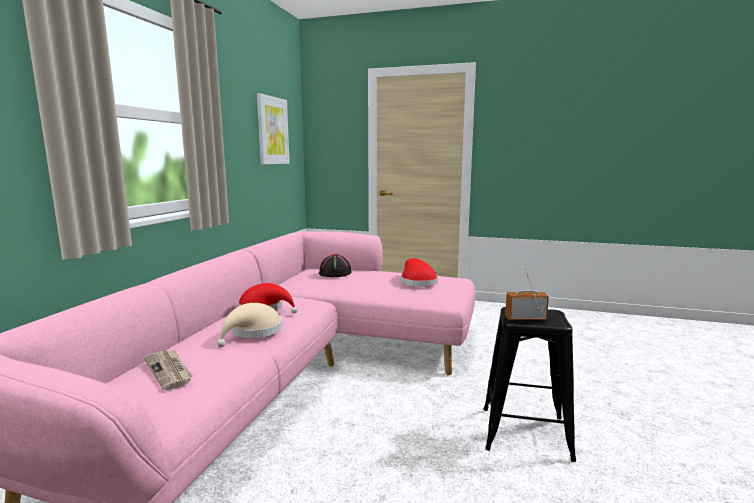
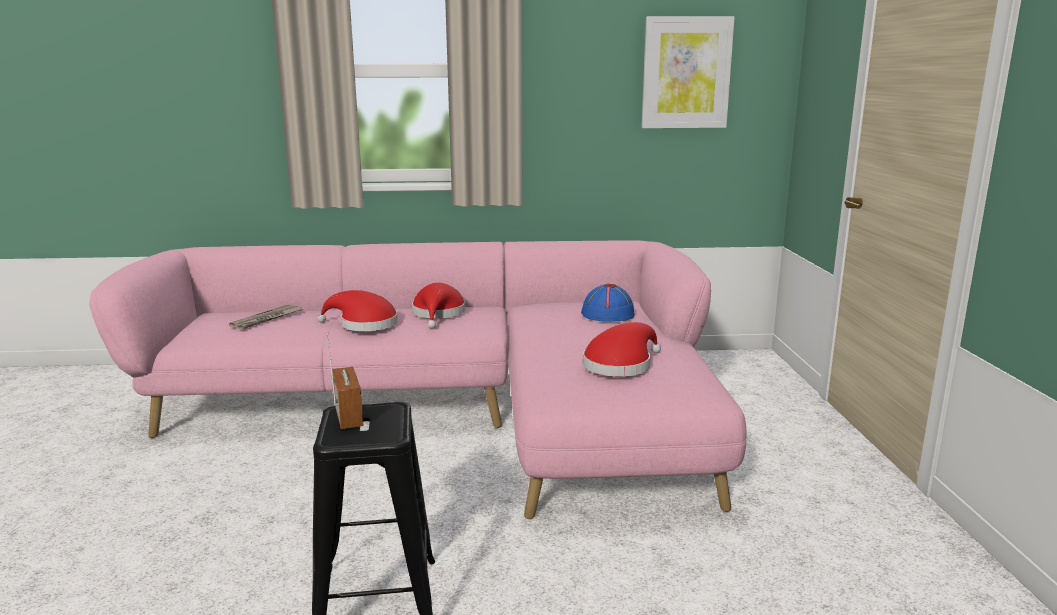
camera: 70 degrees right, 5 degrees up
beige hat [217,303,282,347] -> red hat [318,290,398,331]
black hat [319,254,352,277] -> blue hat [581,284,635,322]

